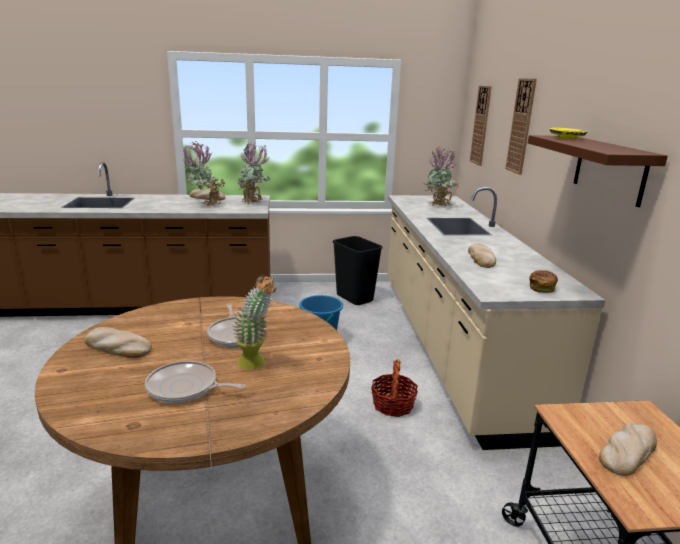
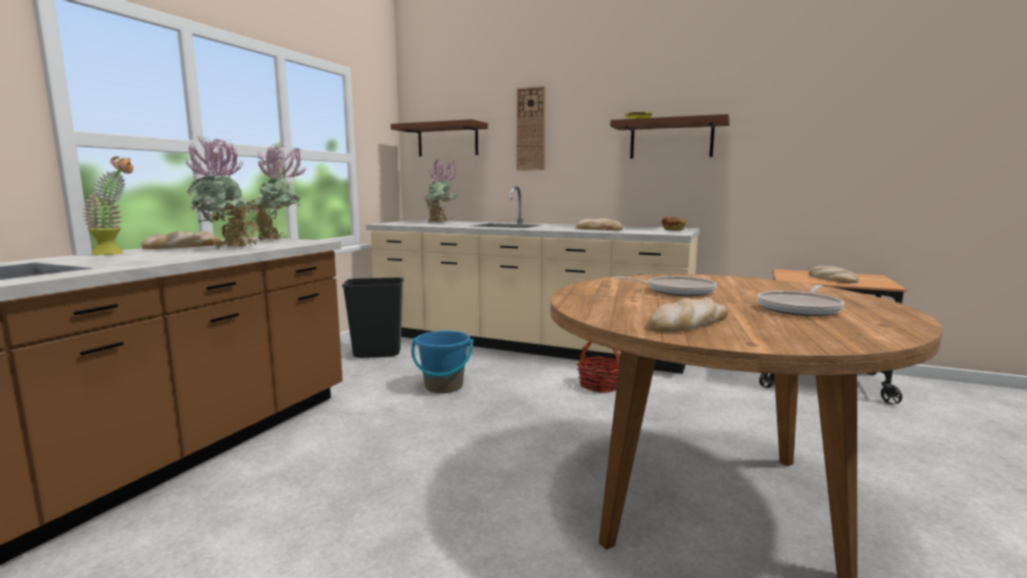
camera: 60 degrees left, 10 degrees down
potted plant [232,275,276,369] -> potted plant moved to [82,157,134,255]
wall clock [470,86,492,166] -> brown shelf [391,119,488,157]

